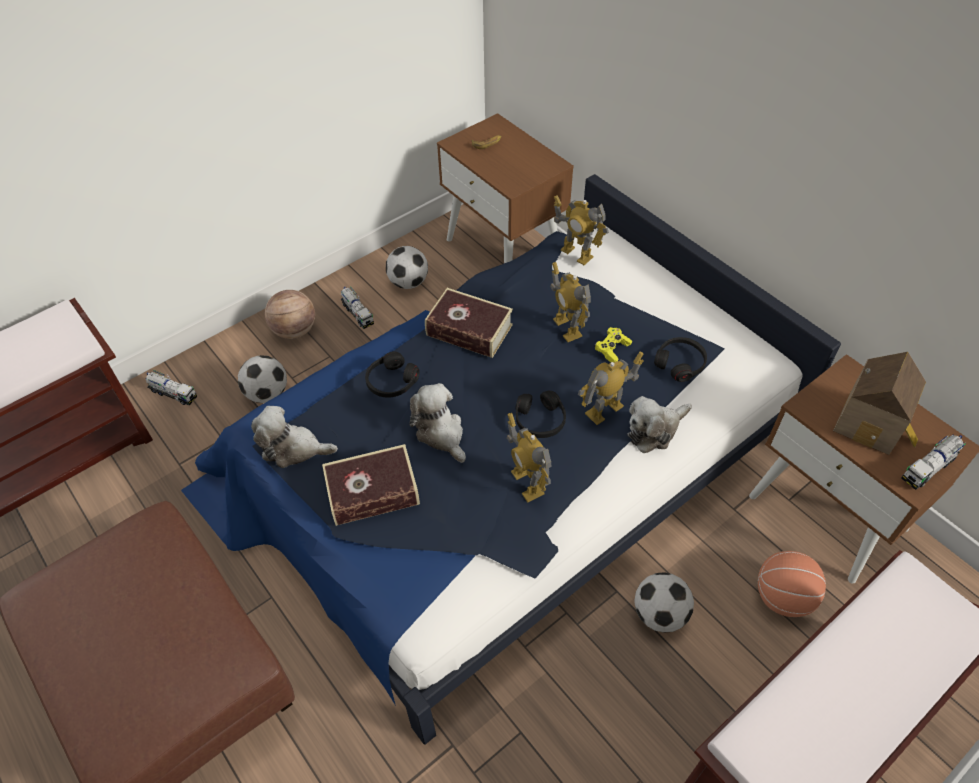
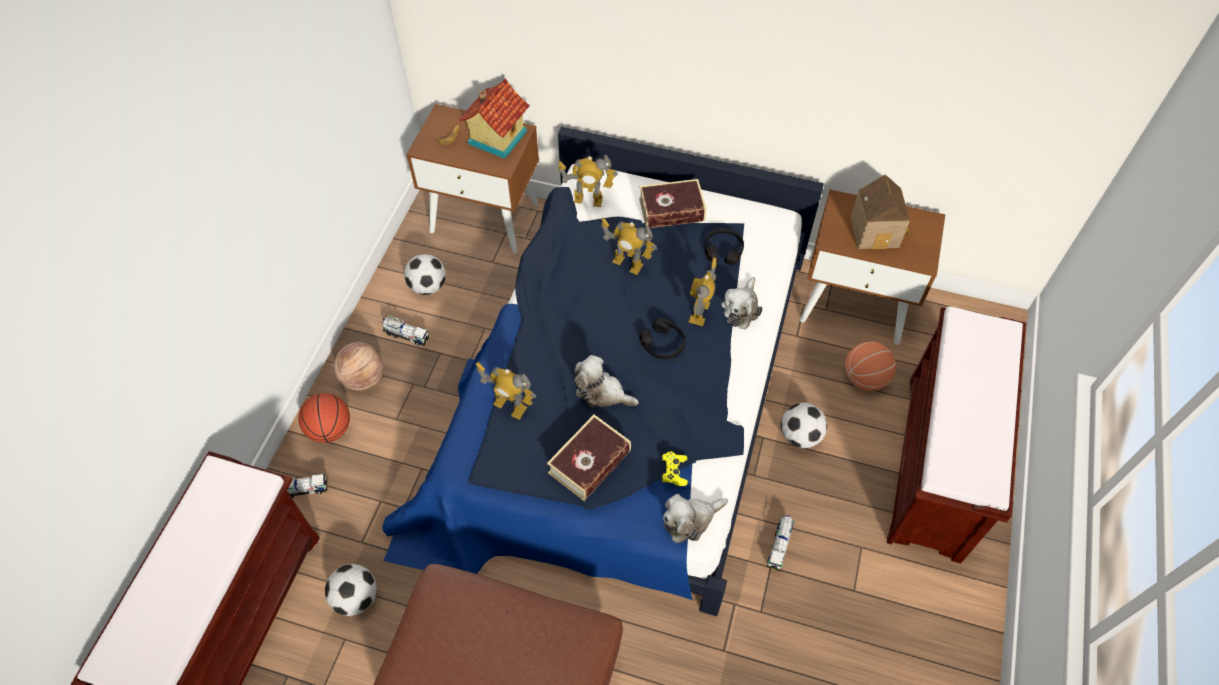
camera: 35 degrees left, 5 degrees up
football [238,355,287,403] -> football moved to [325,564,377,616]
plush toy [251,406,338,468] -> plush toy moved to [663,494,728,543]
black headphones [365,351,420,398] -> none
book [425,288,513,358] -> book moved to [639,179,707,228]
toy robot [507,413,551,502] -> toy robot moved to [476,362,536,420]
yellow game controller [594,327,632,362] -> yellow game controller moved to [661,452,688,486]
toy truck [901,434,965,490] -> toy truck moved to [767,515,794,571]
none -> basketball [298,393,350,443]
none -> toy house [459,78,530,159]

